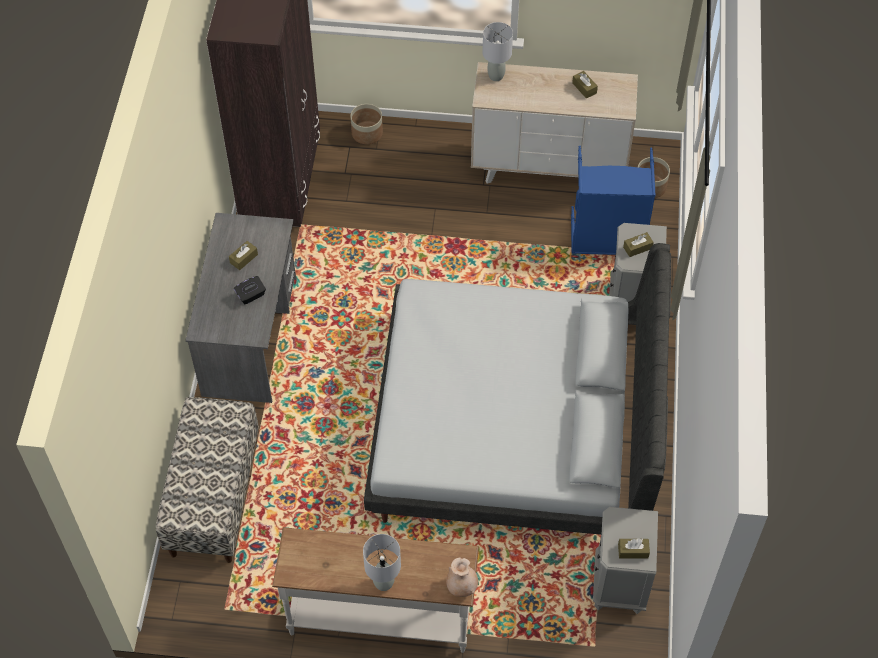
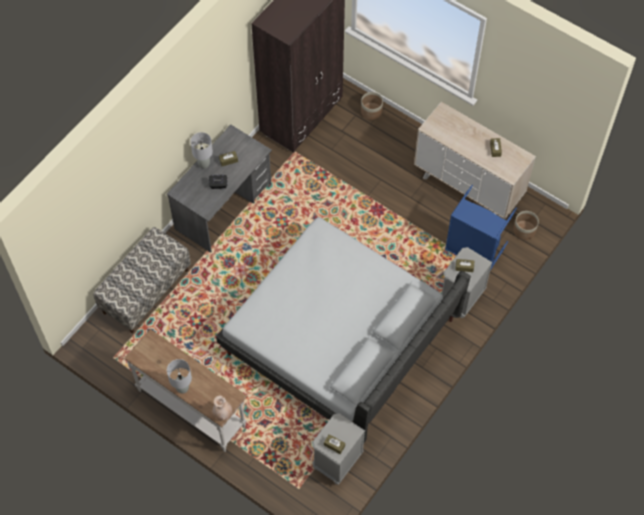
camera: 30 degrees right, 5 degrees up
grey table lamp [482,22,513,81] -> grey table lamp moved to [190,132,213,169]

